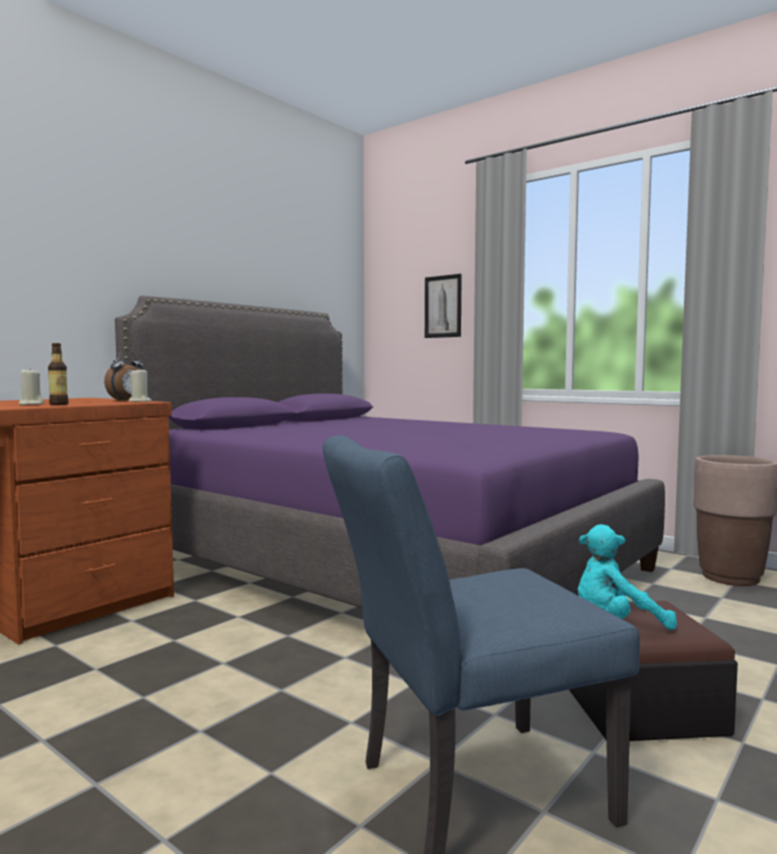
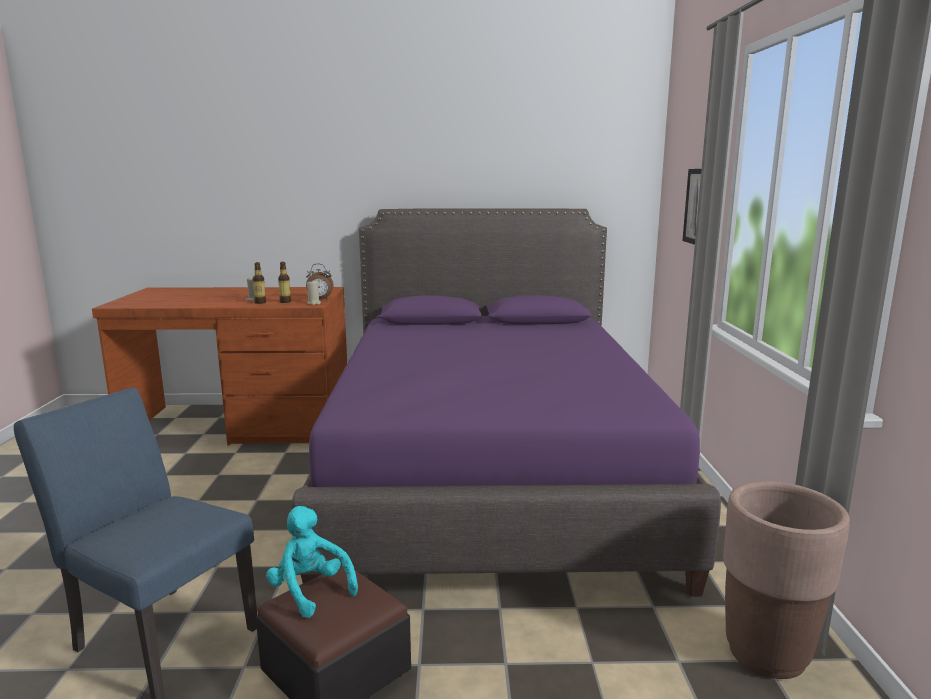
camera: 50 degrees right, 10 degrees up
none -> bottle [278,262,291,303]

